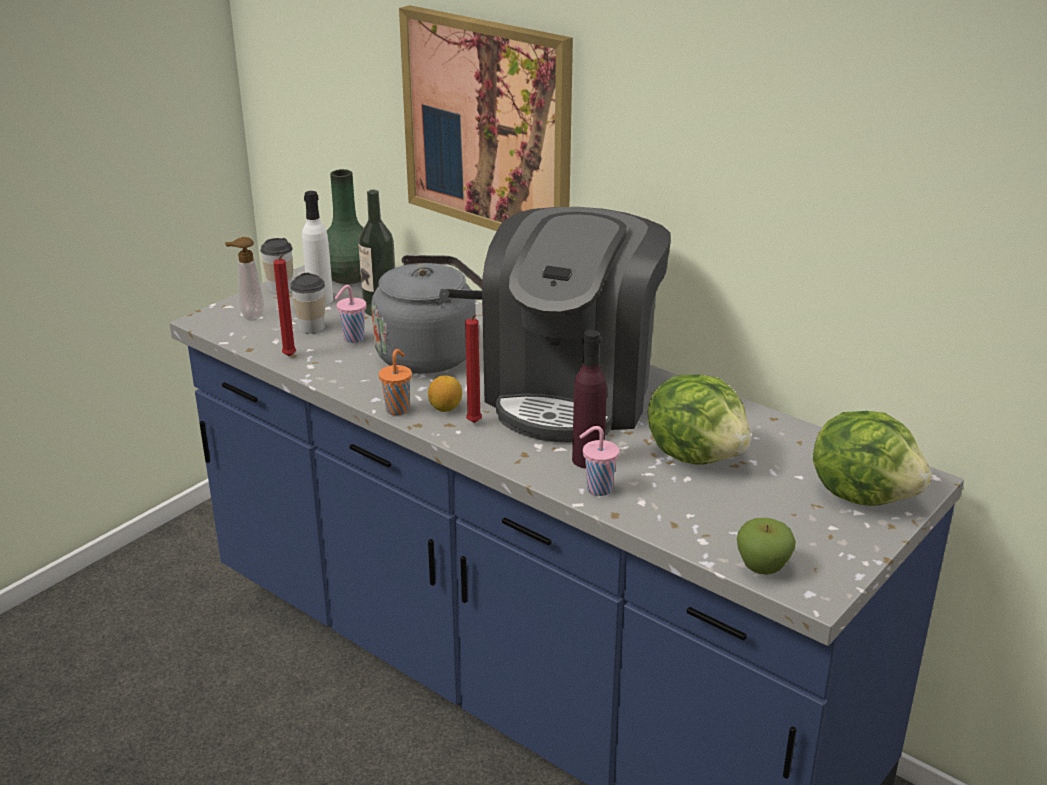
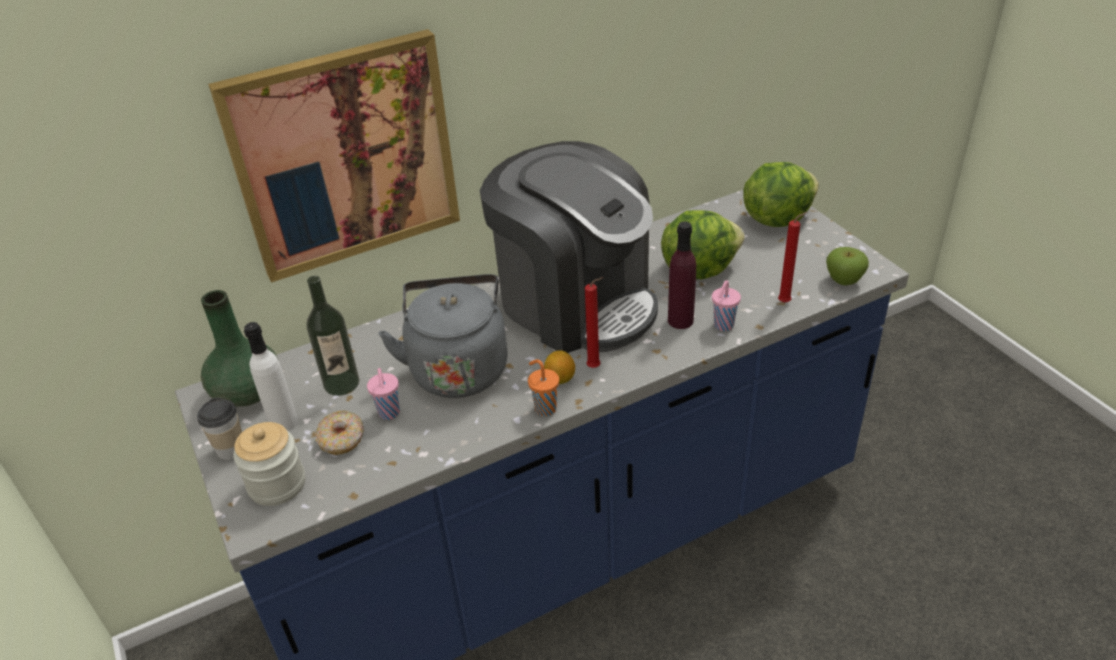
camera: 65 degrees left, 10 degrees up
soap dispenser [225,237,264,321] -> jar [233,422,305,506]
red candle [273,254,296,356] -> red candle moved to [778,212,807,303]
cup [291,273,325,334] -> donut [315,411,364,455]

